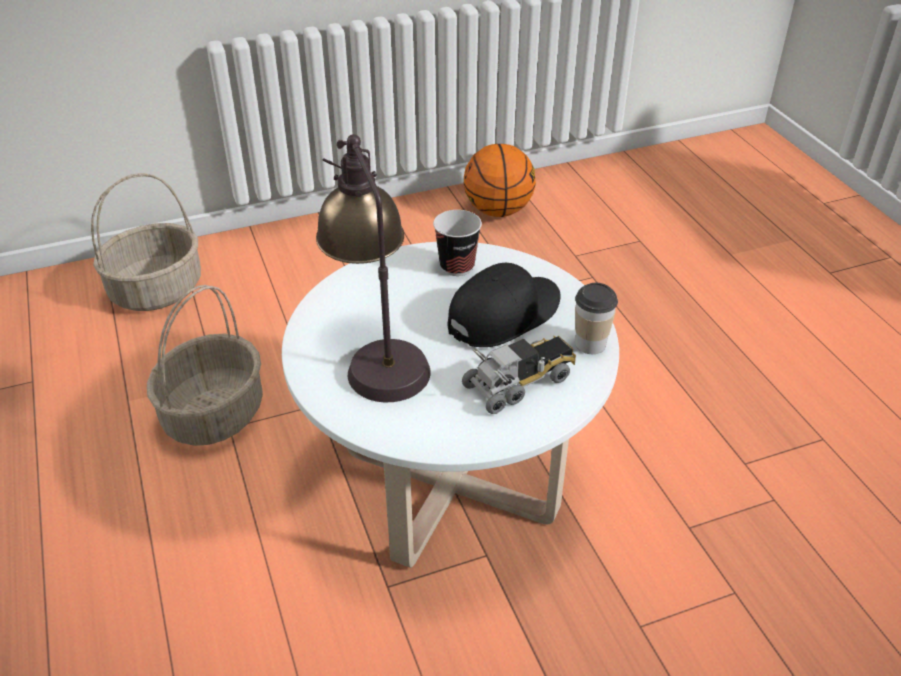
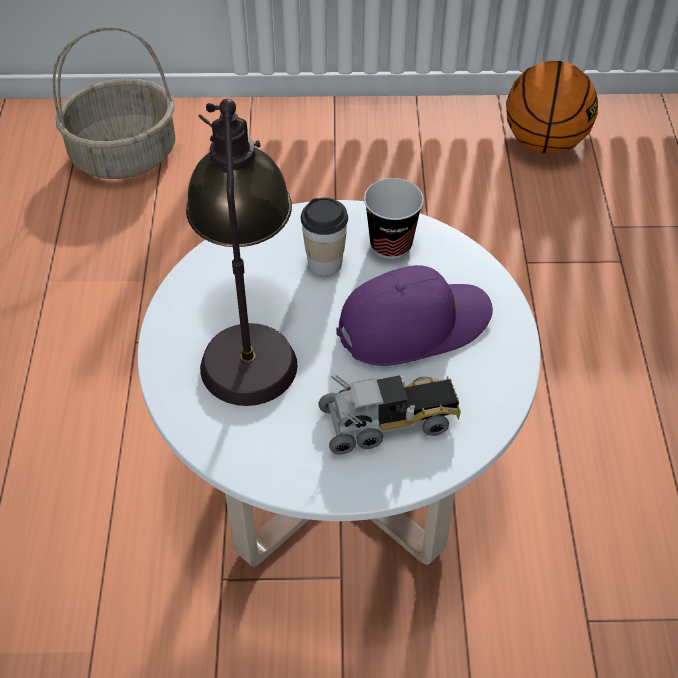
camera: 20 degrees right, 10 degrees up
basket [147,285,263,446] -> none
black cap [448,263,561,347] -> purple cap [336,265,493,366]
cup [575,283,618,354] -> cup moved to [301,198,348,276]

